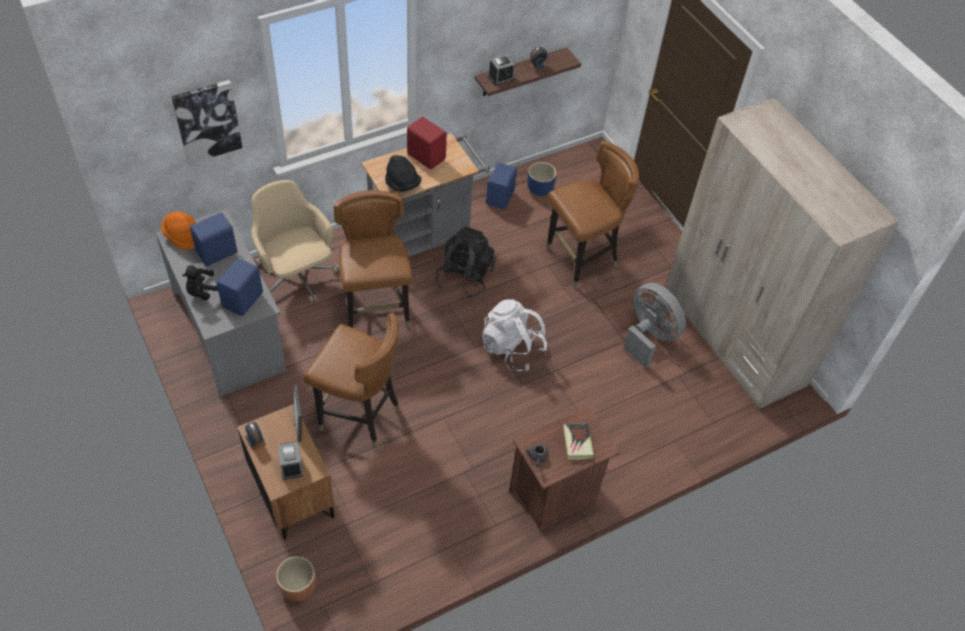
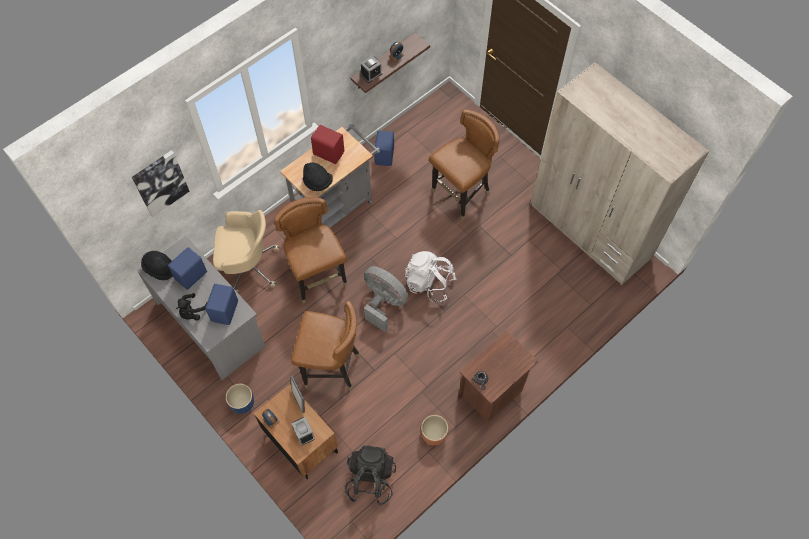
camera: 10 degrees left, 10 degrees up
orange hat [161,212,196,250] -> black hat [141,251,173,280]
beige office chair [251,180,340,303] -> beige office chair turned 135 degrees clockwise [213,210,279,294]
brown planter [276,556,316,601] -> brown planter moved to [421,415,448,445]
black backpack [435,227,496,298] -> black backpack moved to [345,445,396,506]
blue planter [527,162,557,196] -> blue planter moved to [226,384,254,414]
book [564,423,594,460] -> none
grey fan [623,283,686,368] -> grey fan moved to [364,266,408,332]

